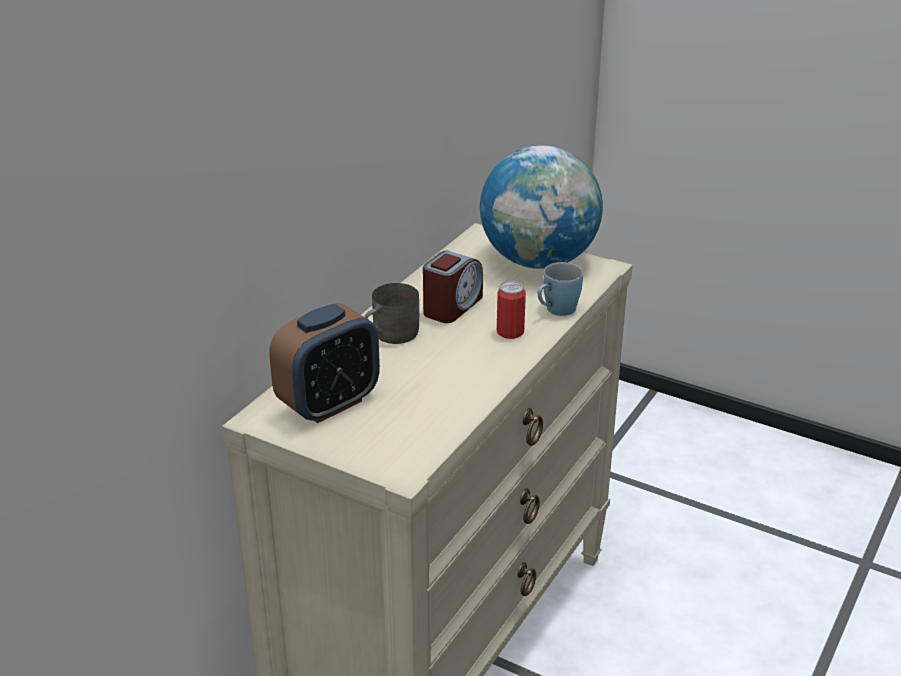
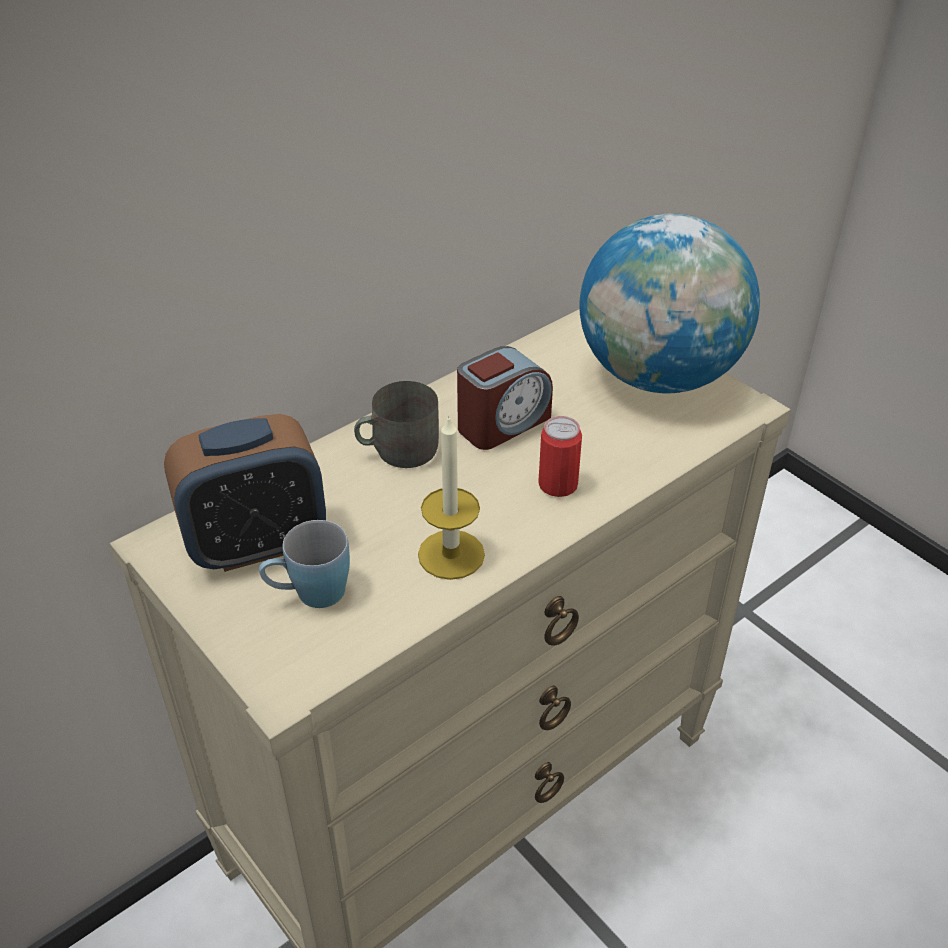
camera: 20 degrees right, 10 degrees up
blue mug [538,262,583,316] -> blue mug moved to [259,520,350,608]
none -> candle [418,415,485,580]

